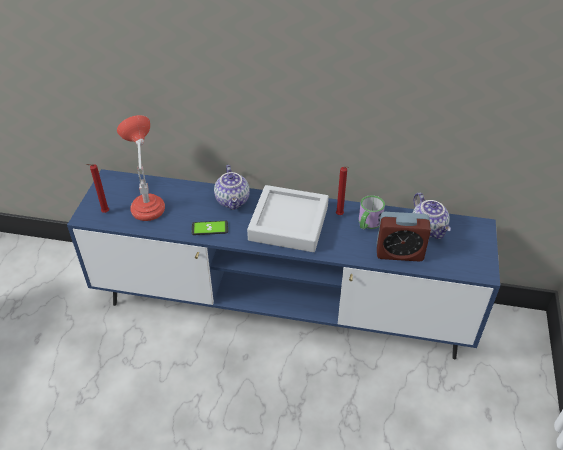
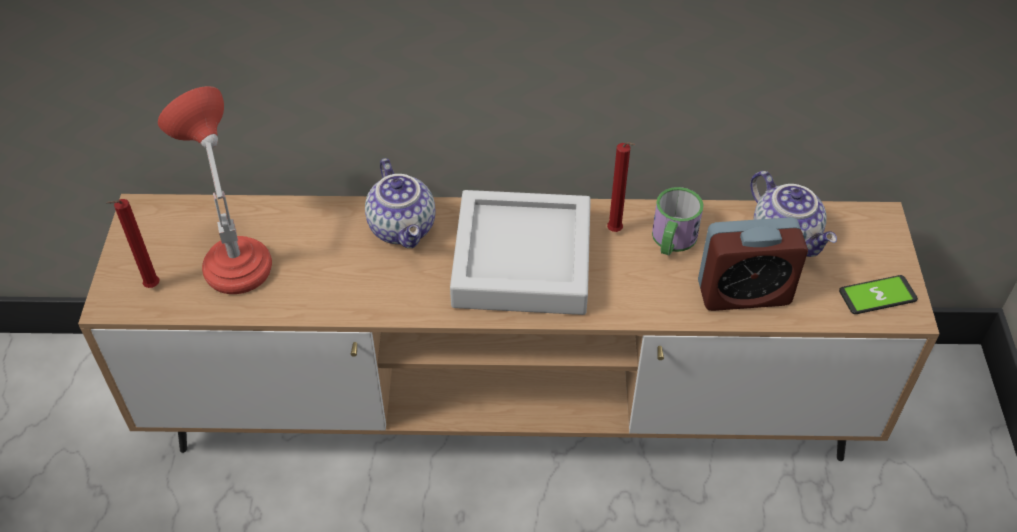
camera: 10 degrees left, 5 degrees up
blue tv stand [67,169,500,359] -> brown tv stand [78,194,939,461]
phone [192,221,228,235] -> phone moved to [839,275,918,314]

